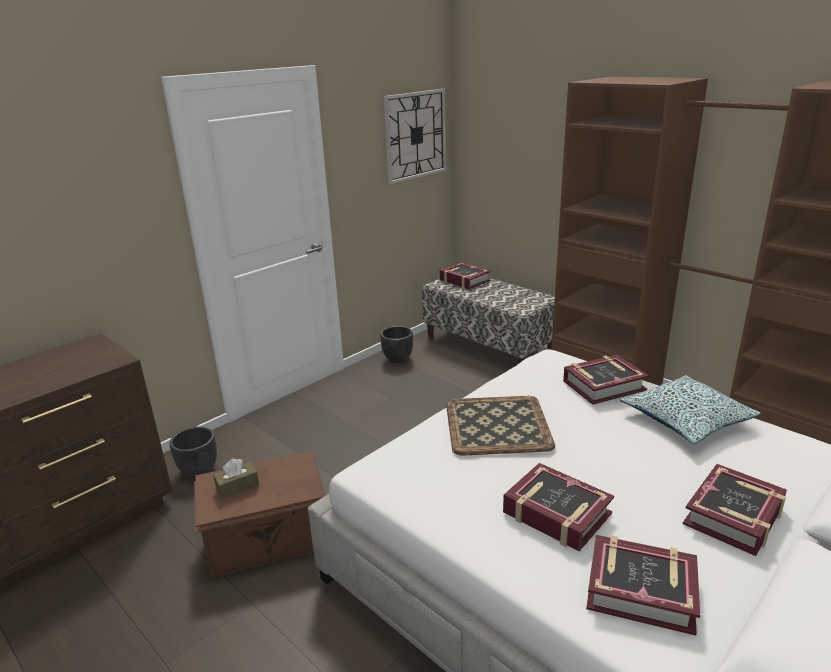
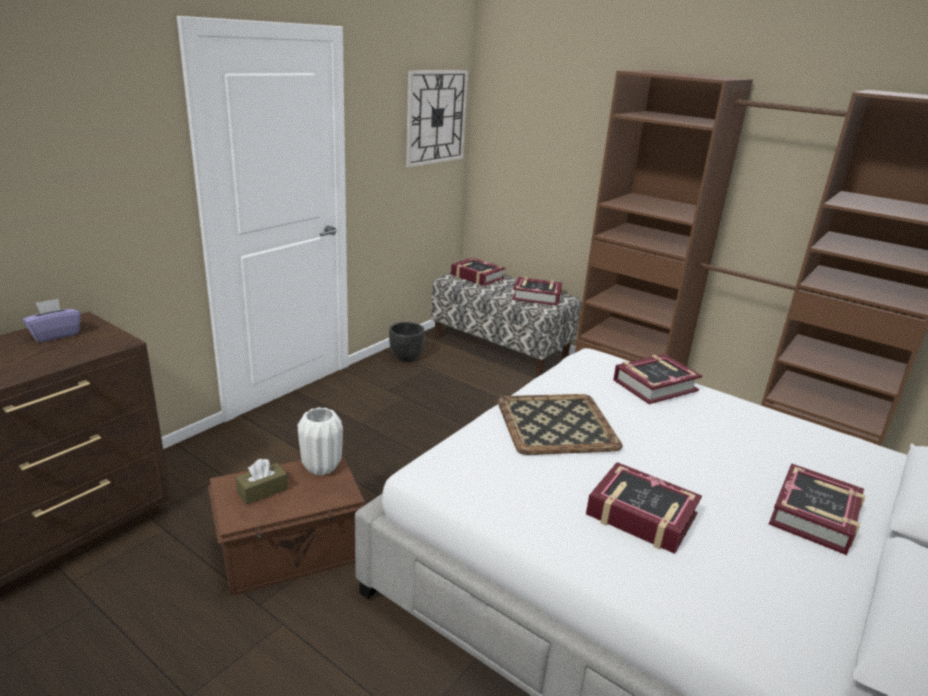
camera: 10 degrees left, 0 degrees up
black planter [169,426,217,478] -> none
book [586,535,700,635] -> book moved to [512,277,562,306]
pillow [620,375,761,444] -> none
none -> purple tissue box [23,299,80,342]
none -> white vase [298,407,343,475]

